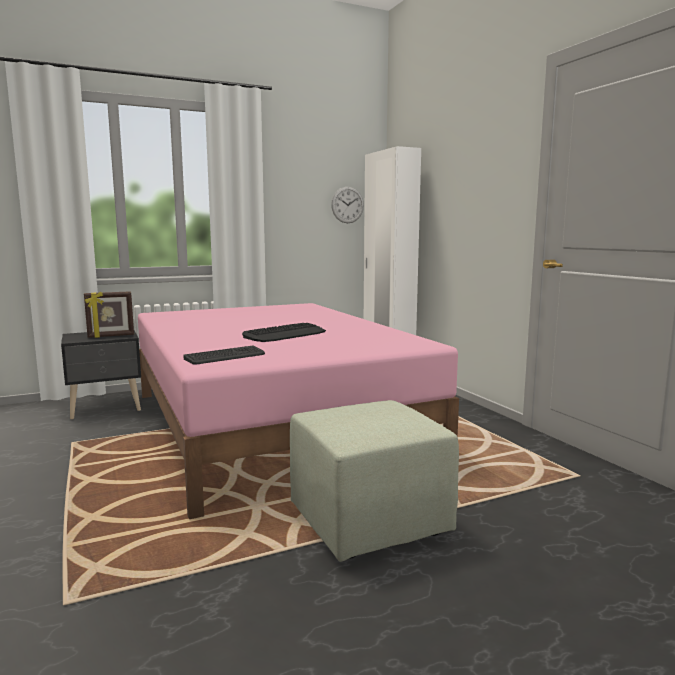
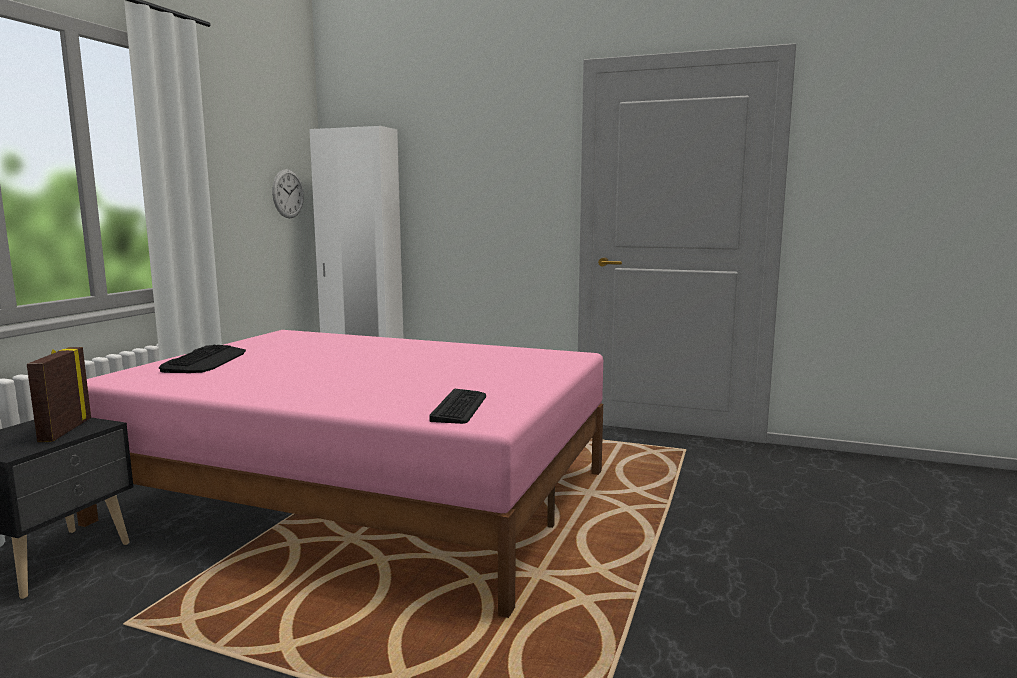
camera: 45 degrees left, 0 degrees up
picture frame [84,291,134,338] -> picture frame turned 150 degrees clockwise [27,347,91,442]
keyboard [242,323,326,342] -> keyboard moved to [159,345,246,373]
green ottoman [290,400,459,562] -> none

